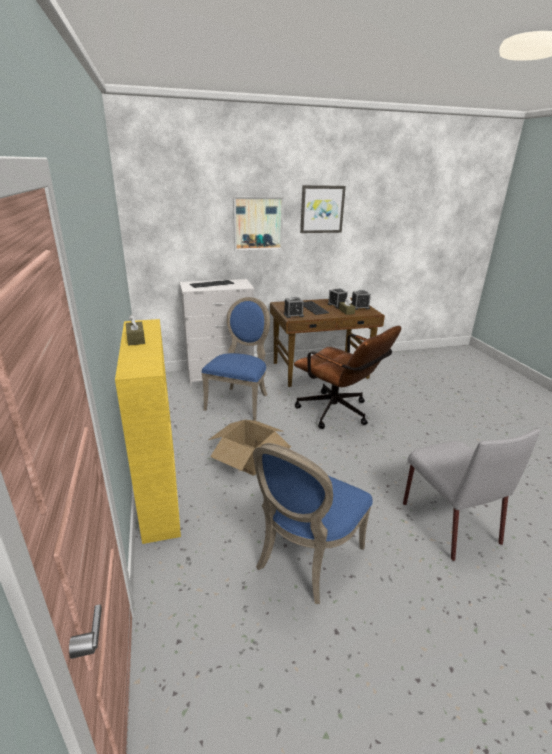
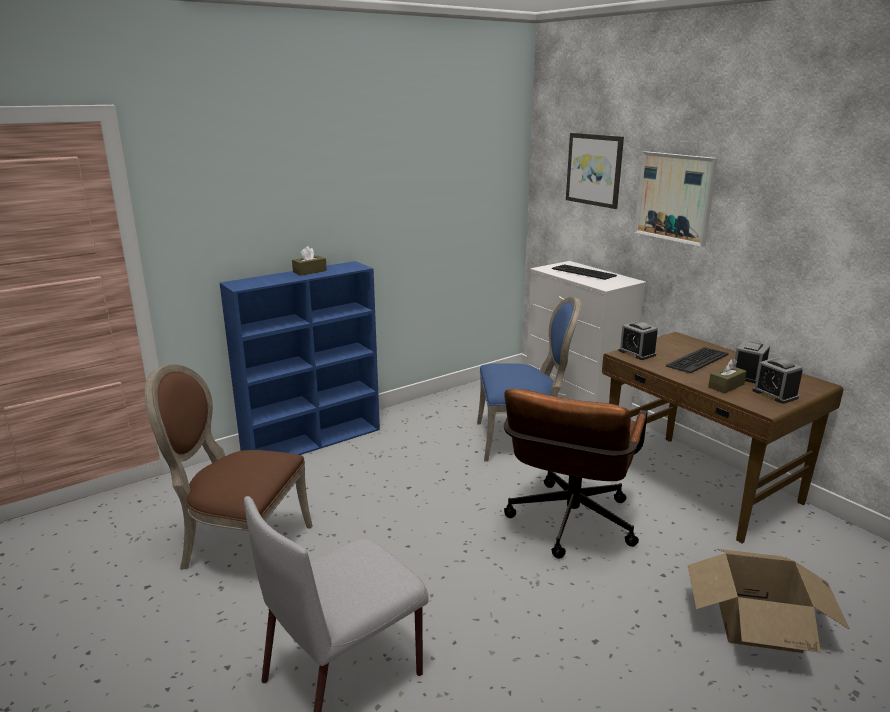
camera: 70 degrees right, 5 degrees down
yellow bookcase [115,319,181,544] -> blue bookcase [220,261,380,455]
cardboard box [209,420,291,476] -> cardboard box moved to [688,549,850,653]
blue chair [253,443,373,604] -> brown chair [145,364,313,570]
picture [300,185,346,233] -> picture moved to [566,133,624,209]

